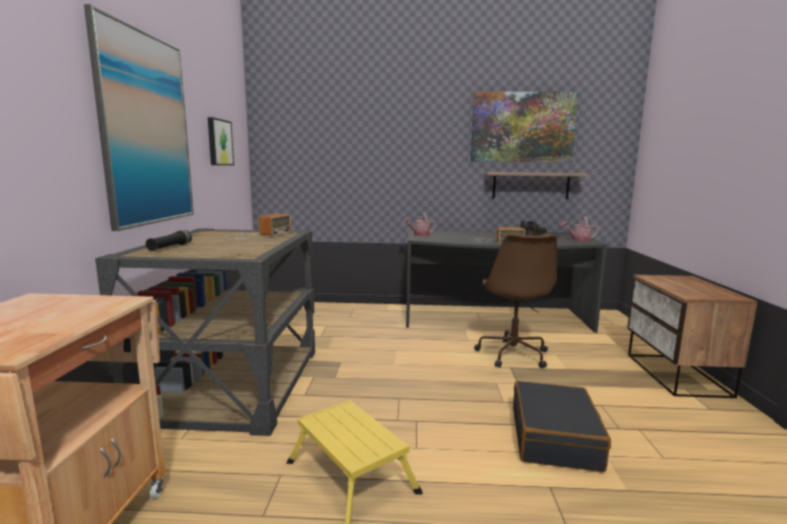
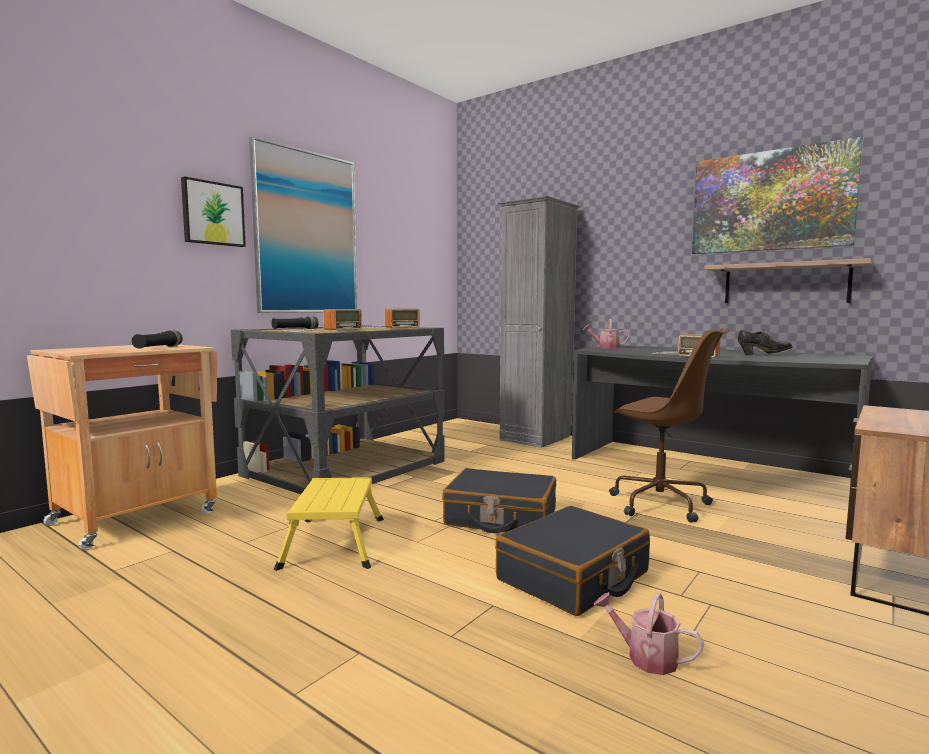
camera: 35 degrees right, 5 degrees down
picture [208,117,234,165] -> picture moved to [181,176,246,247]
brown office chair [474,234,557,368] -> brown office chair turned 90 degrees counterclockwise [609,328,730,522]
watering can [561,216,599,242] -> watering can moved to [594,592,704,675]
none -> black flashlight [132,330,183,349]
none -> radio [284,309,362,332]
none -> black suitcase [442,468,556,533]
none -> grey cabinet [498,196,580,448]

